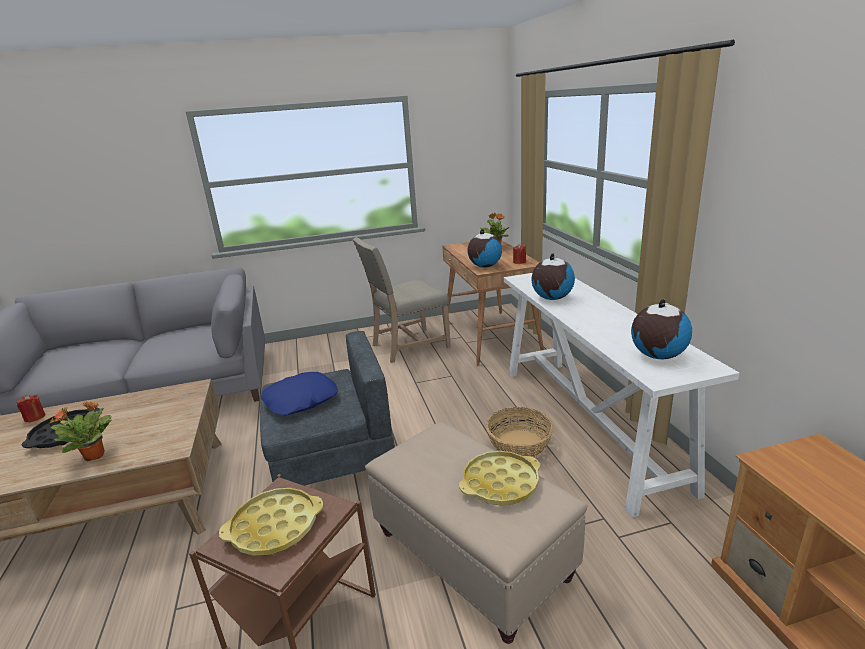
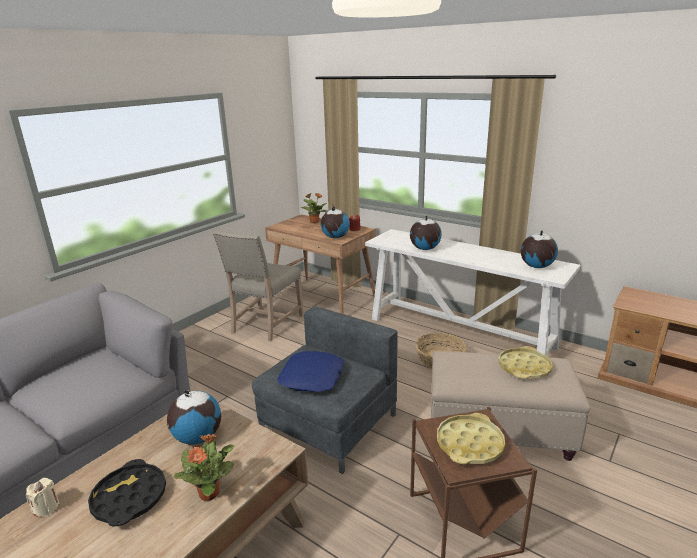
camera: 40 degrees left, 0 degrees up
red candle [17,394,45,423] -> beige candle [26,478,59,517]
none -> globe [167,389,221,445]

